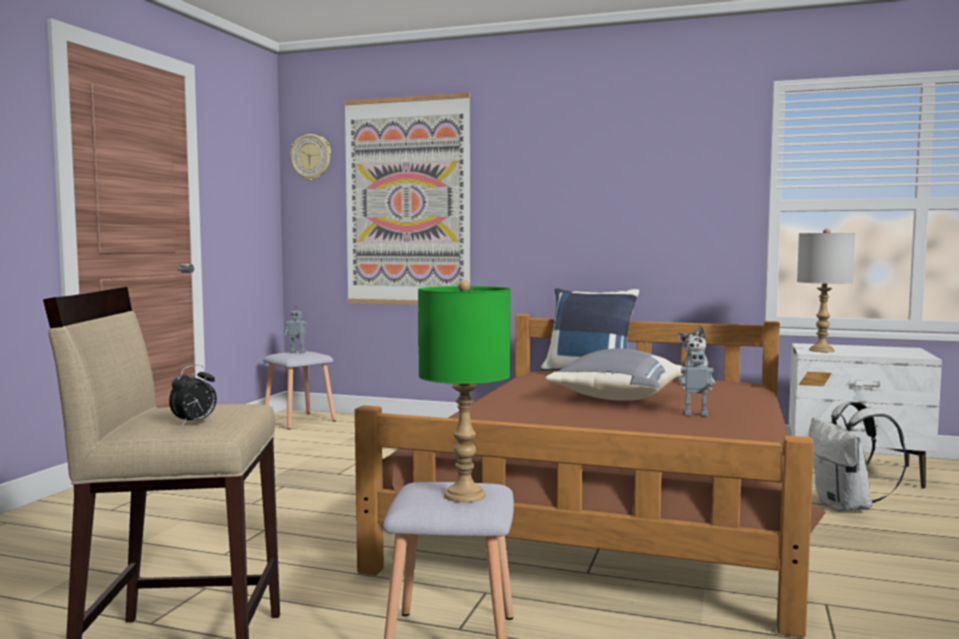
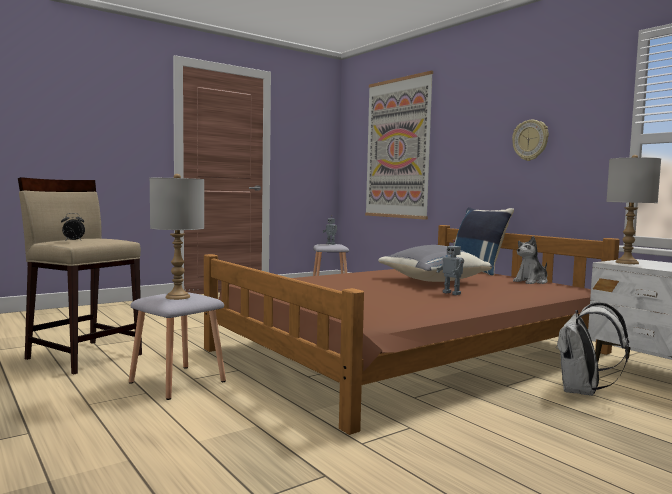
camera: 35 degrees right, 0 degrees up
wall clock [290,134,331,181] -> wall clock moved to [512,120,549,161]
green table lamp [418,280,511,502] -> grey table lamp [150,174,204,300]

